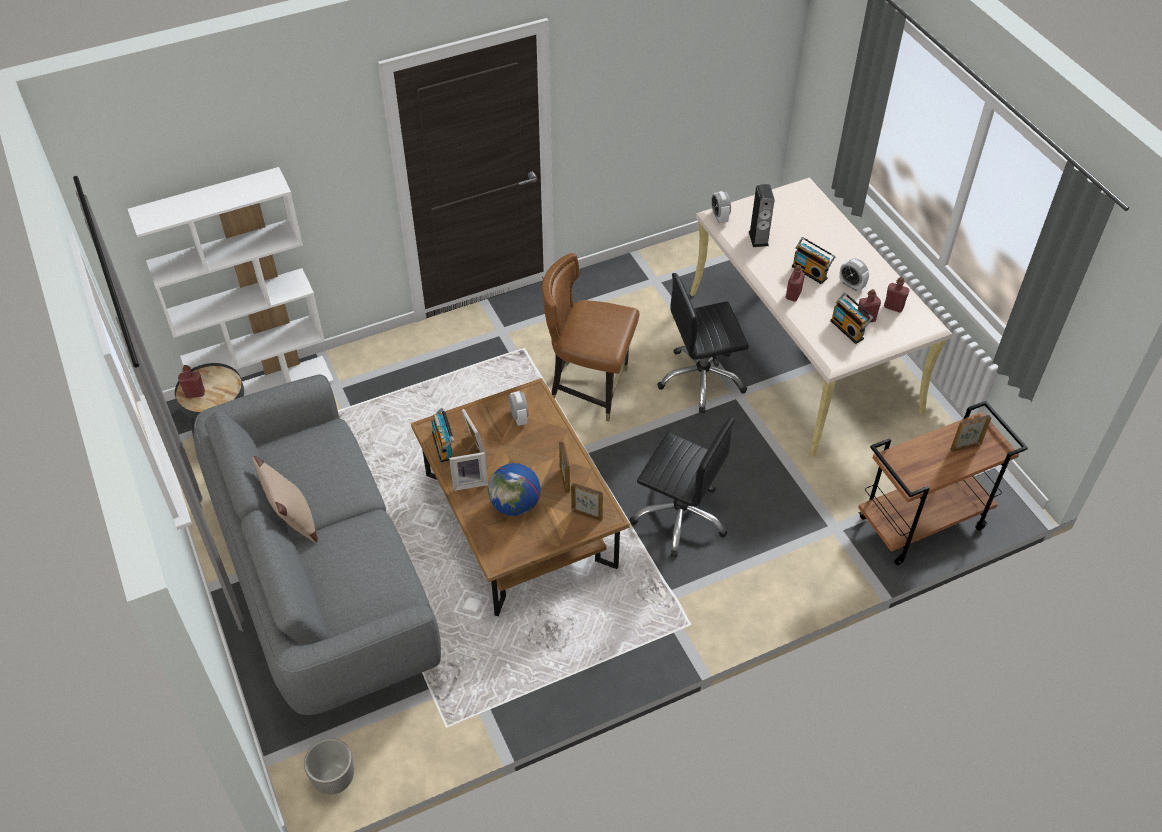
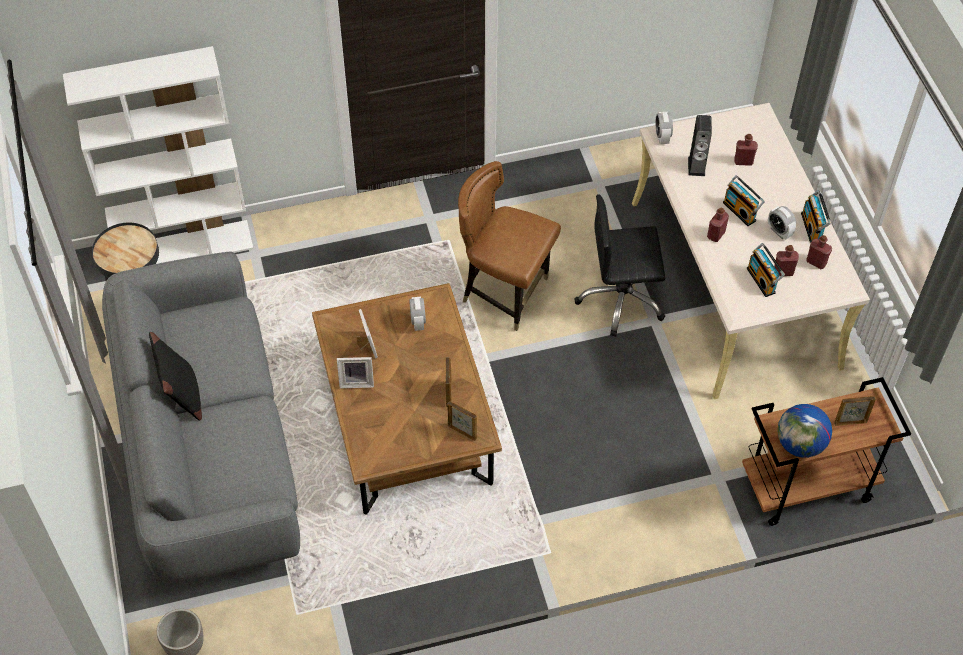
camera: 10 degrees right, 5 degrees up
red bottle [178,365,205,398] -> red bottle moved to [734,134,758,166]
beige pillow [252,456,318,542] -> black pillow [149,332,202,420]
radio [431,408,454,462] -> radio moved to [801,190,831,243]
globe [488,463,541,516] -> globe moved to [777,404,832,458]
black office chair [630,417,735,557] -> none

